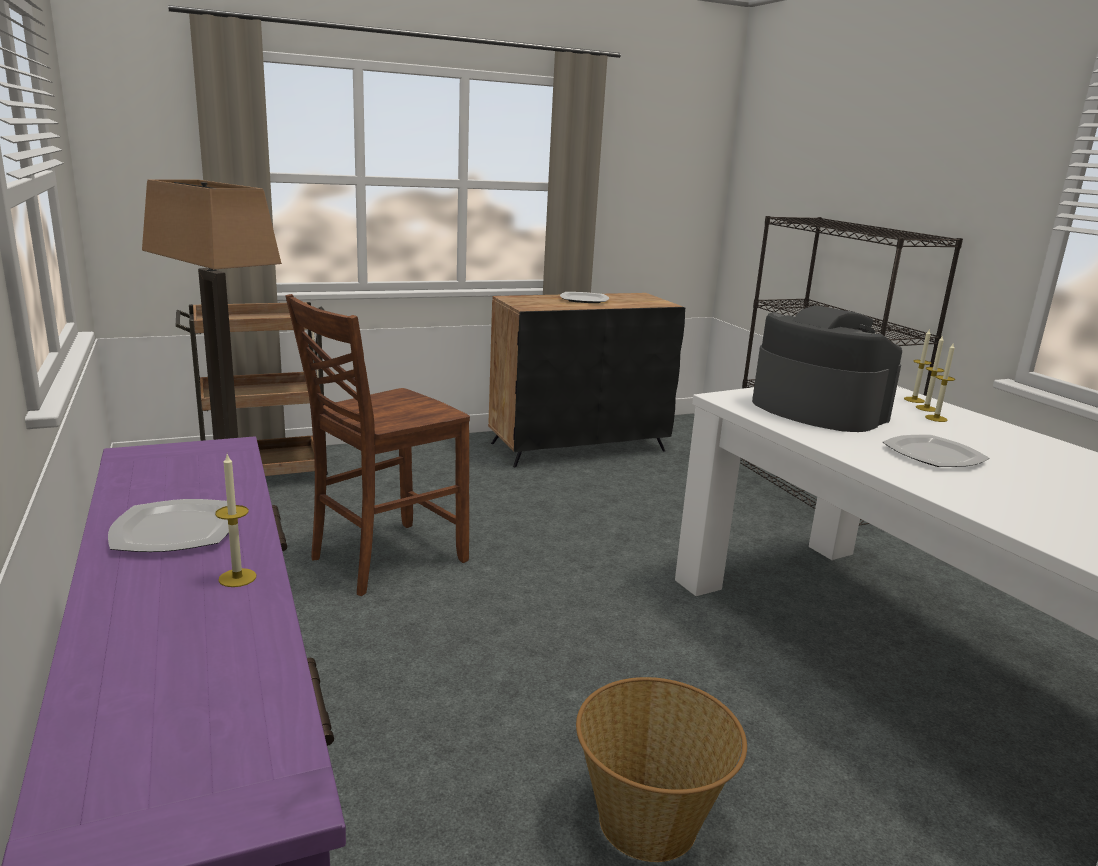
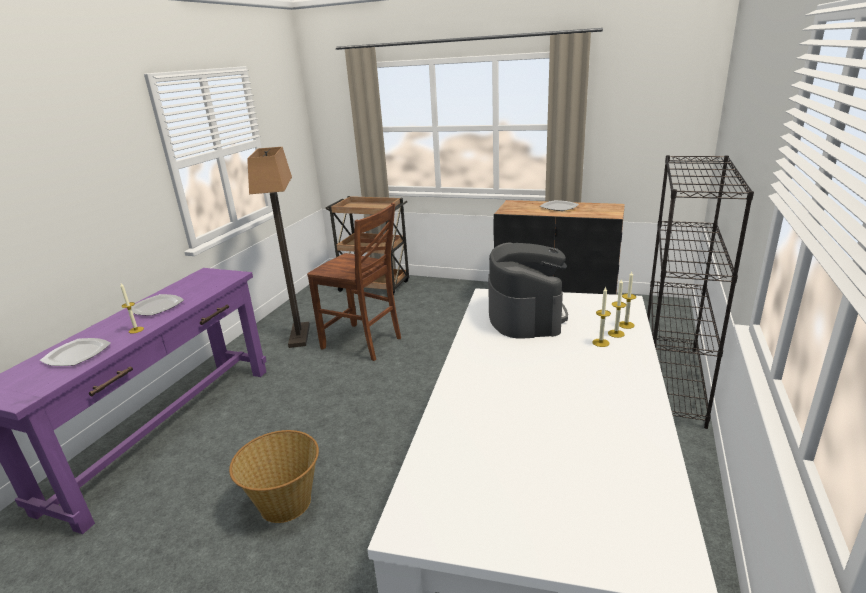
camera: 45 degrees right, 5 degrees up
brown chair [285,294,470,596] -> brown chair turned 150 degrees counterclockwise [307,203,401,361]
plate [883,435,989,467] -> plate moved to [40,338,111,366]

